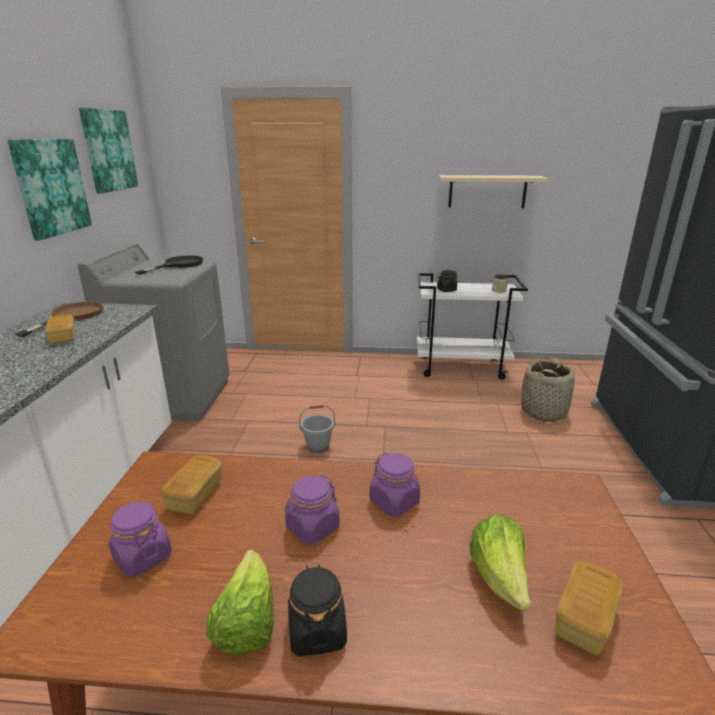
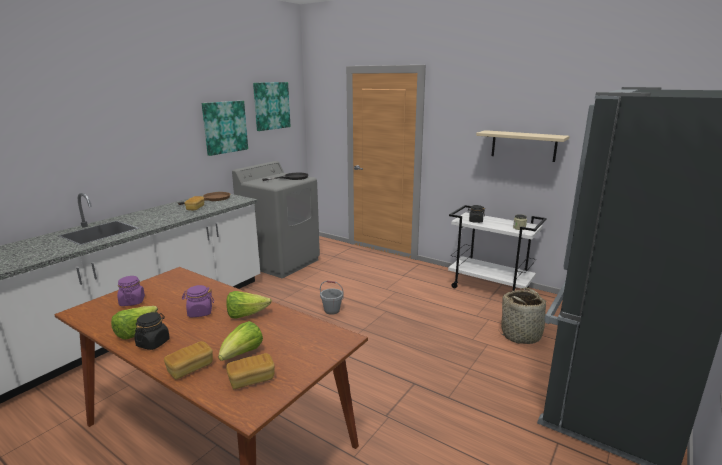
camera: 30 degrees right, 5 degrees down
bread [161,455,222,514] -> bread moved to [164,341,213,379]
purple jar [370,453,420,517] -> lettuce [226,291,272,319]

